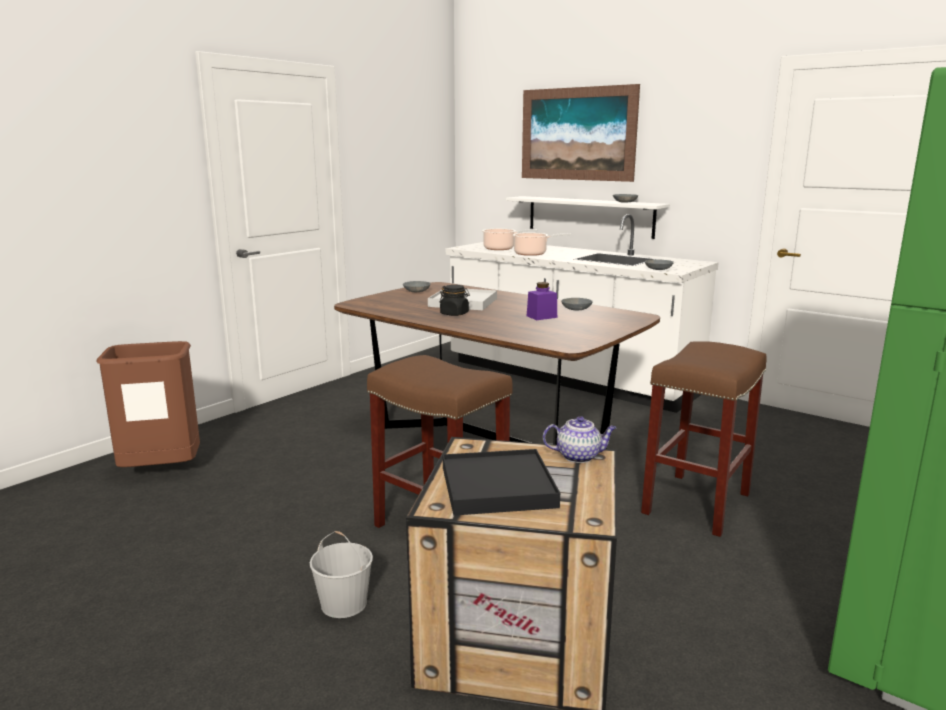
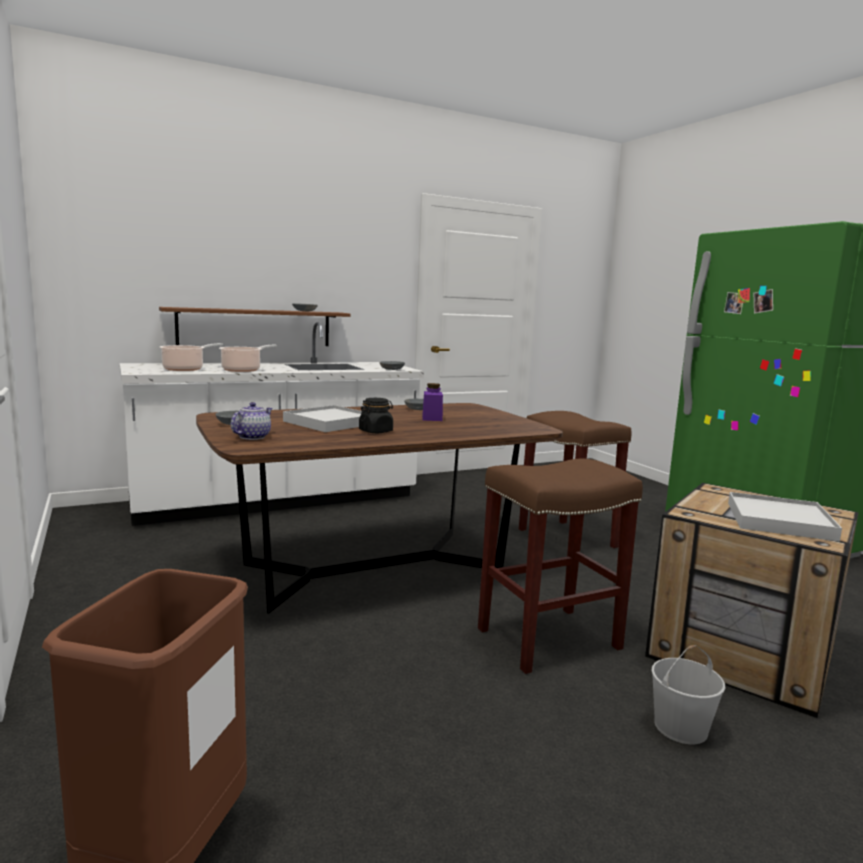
camera: 65 degrees left, 5 degrees down
black tray [443,449,560,516] -> white tray [728,492,842,542]
white shelf [506,196,670,239] -> brown shelf [159,307,350,346]
picture [522,84,640,182] -> none
teapot [543,416,616,463] -> teapot moved to [231,402,272,440]

